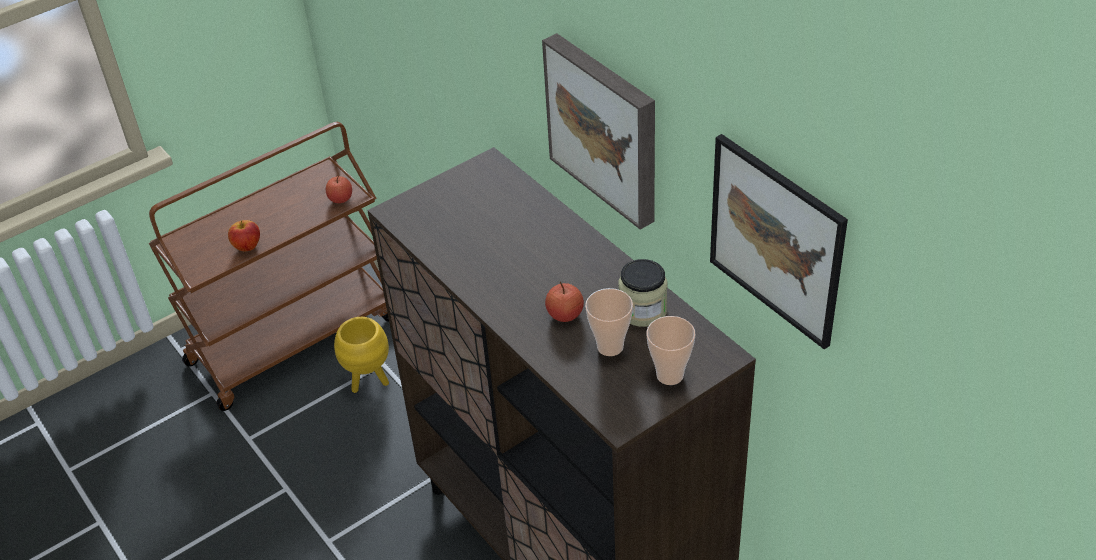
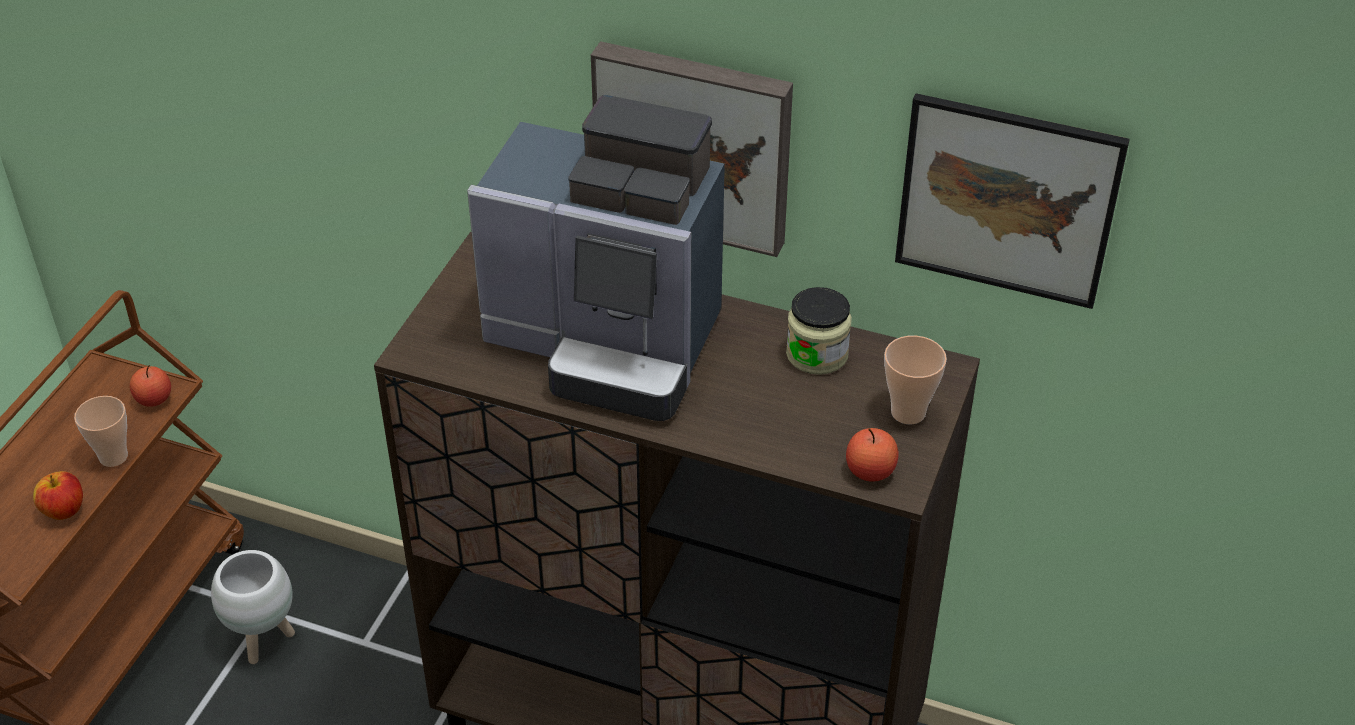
camera: 35 degrees left, 0 degrees up
yellow planter [334,317,389,393] -> white planter [211,550,295,664]
apple [545,282,584,322] -> apple moved to [846,428,898,482]
cup [585,288,633,356] -> cup moved to [74,396,128,467]
none -> coffee machine [467,95,725,421]

